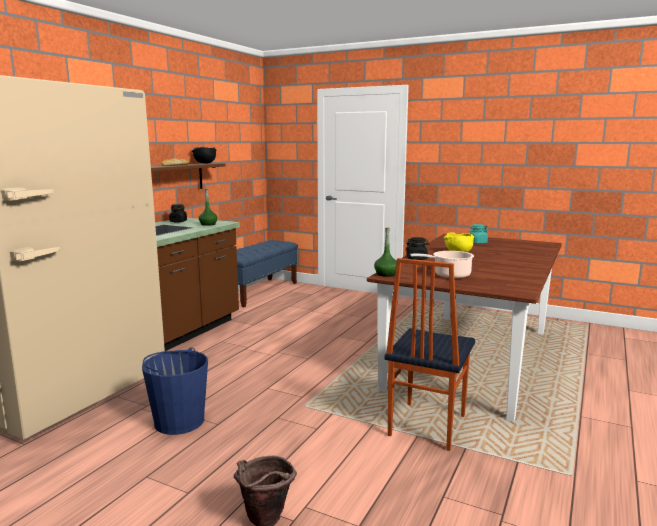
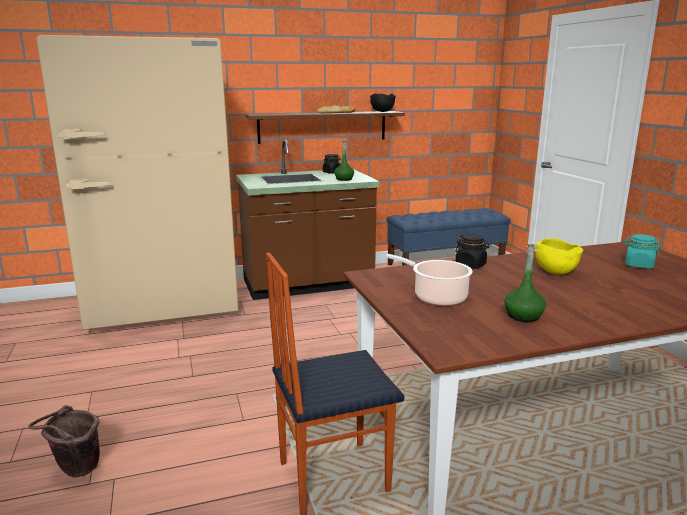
camera: 45 degrees right, 5 degrees up
blue bucket [142,347,208,435] -> none
green bottle [374,228,397,277] -> green bottle moved to [504,244,546,322]

